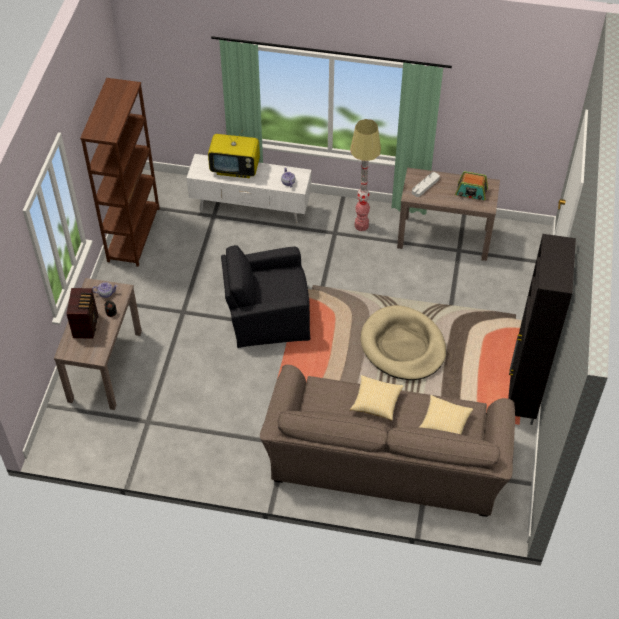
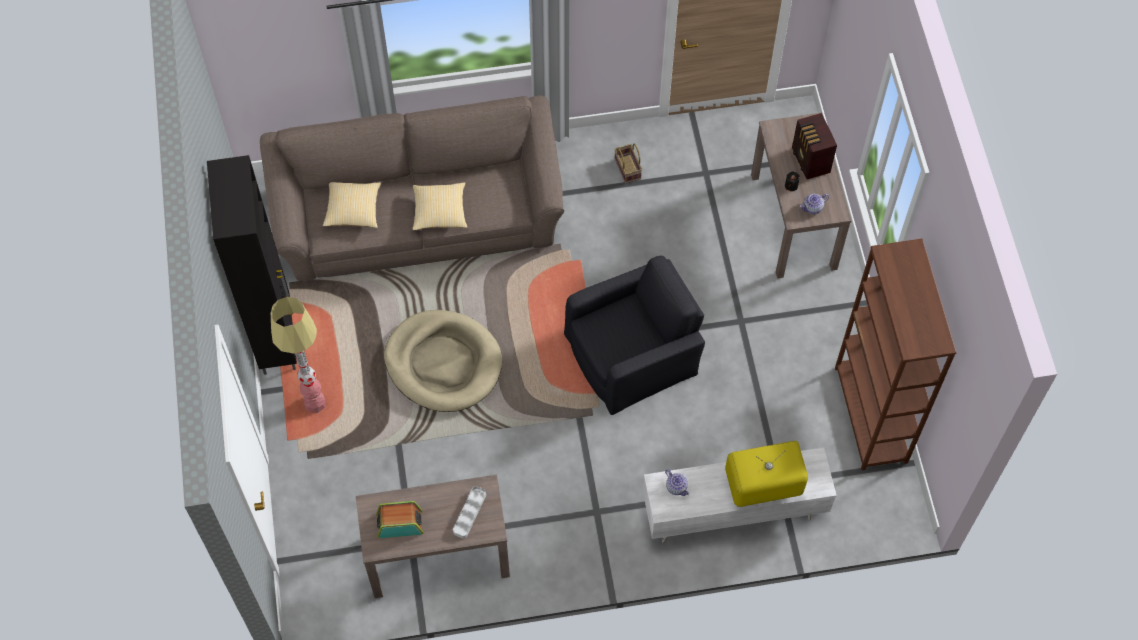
camera: 160 degrees right, 10 degrees up
floor lamp [350,119,381,231] -> floor lamp moved to [271,297,326,413]
none -> basket [615,144,642,184]

